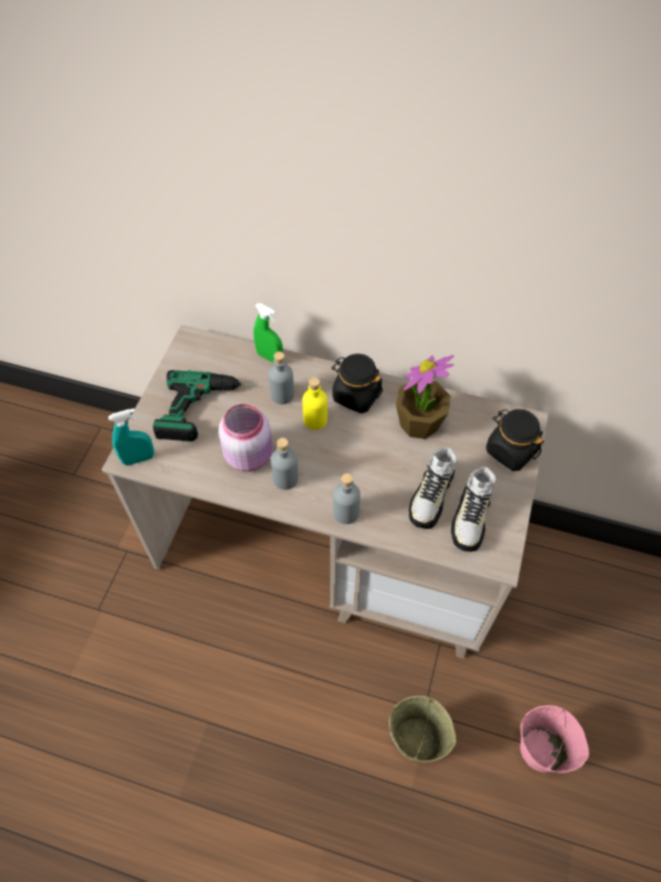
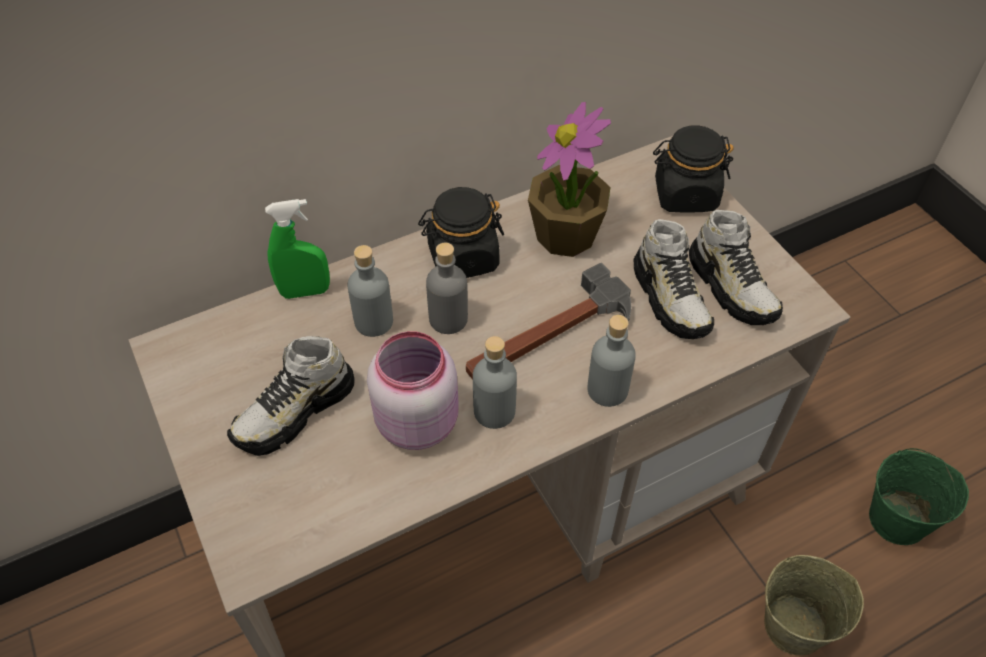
camera: 45 degrees left, 5 degrees down
turquoise spray bottle [108,408,154,466] -> none
power drill [153,370,257,442] -> shoe [227,336,355,456]
yellow bottle [302,377,328,430] -> grey bottle [426,243,468,334]
pink bucket [520,705,589,773] -> green bucket [869,448,969,545]
none -> hammer [466,263,631,380]

